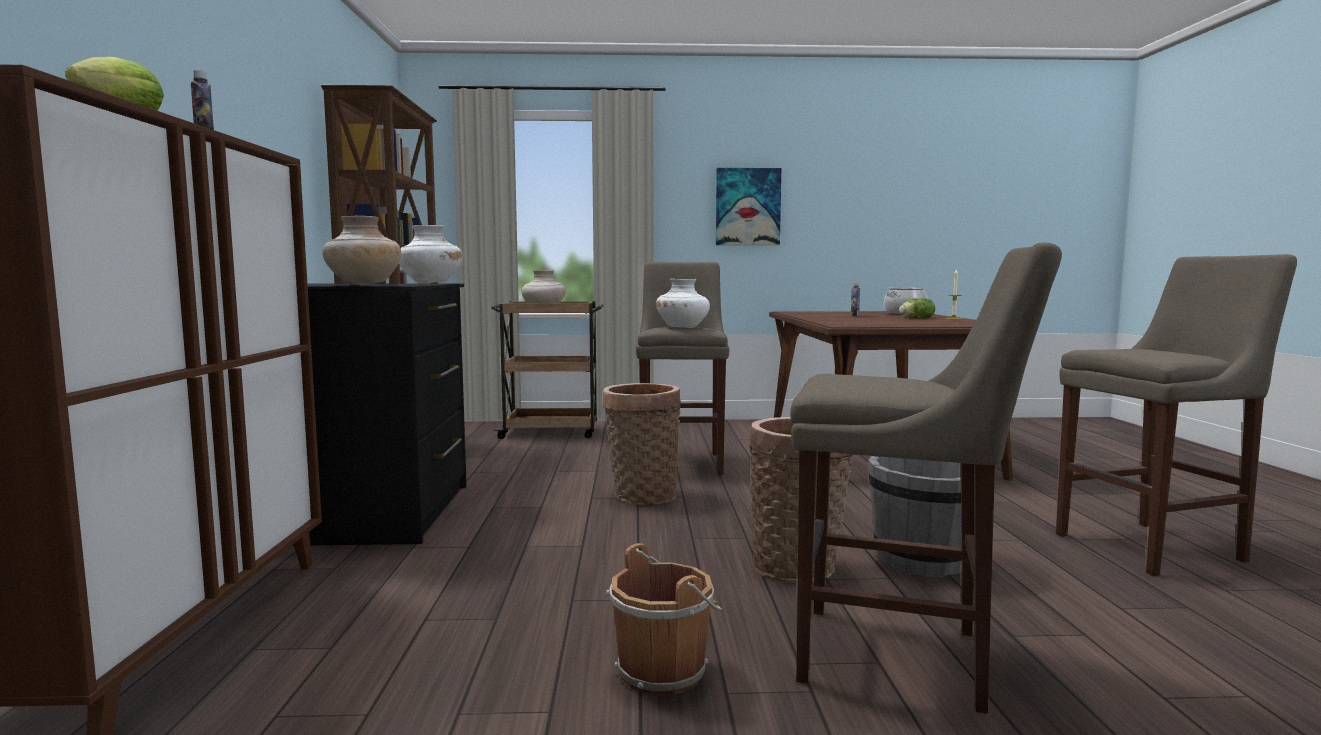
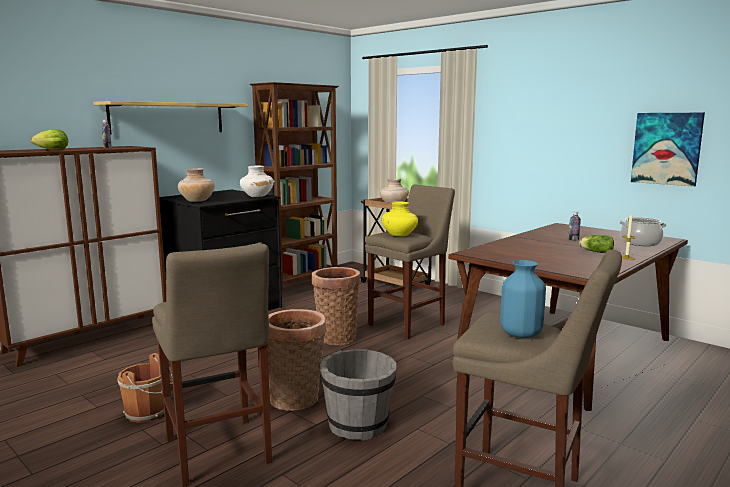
camera: 45 degrees right, 5 degrees up
white vase [656,279,710,328] -> yellow vase [381,202,418,236]
picture [716,168,781,245] -> picture moved to [631,113,705,187]
none -> shelf [93,101,248,134]
none -> blue vase [500,260,546,338]

